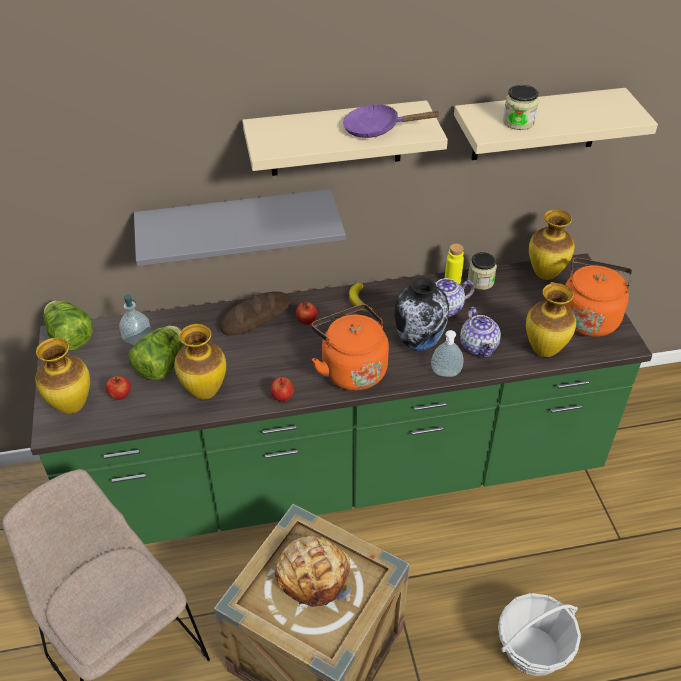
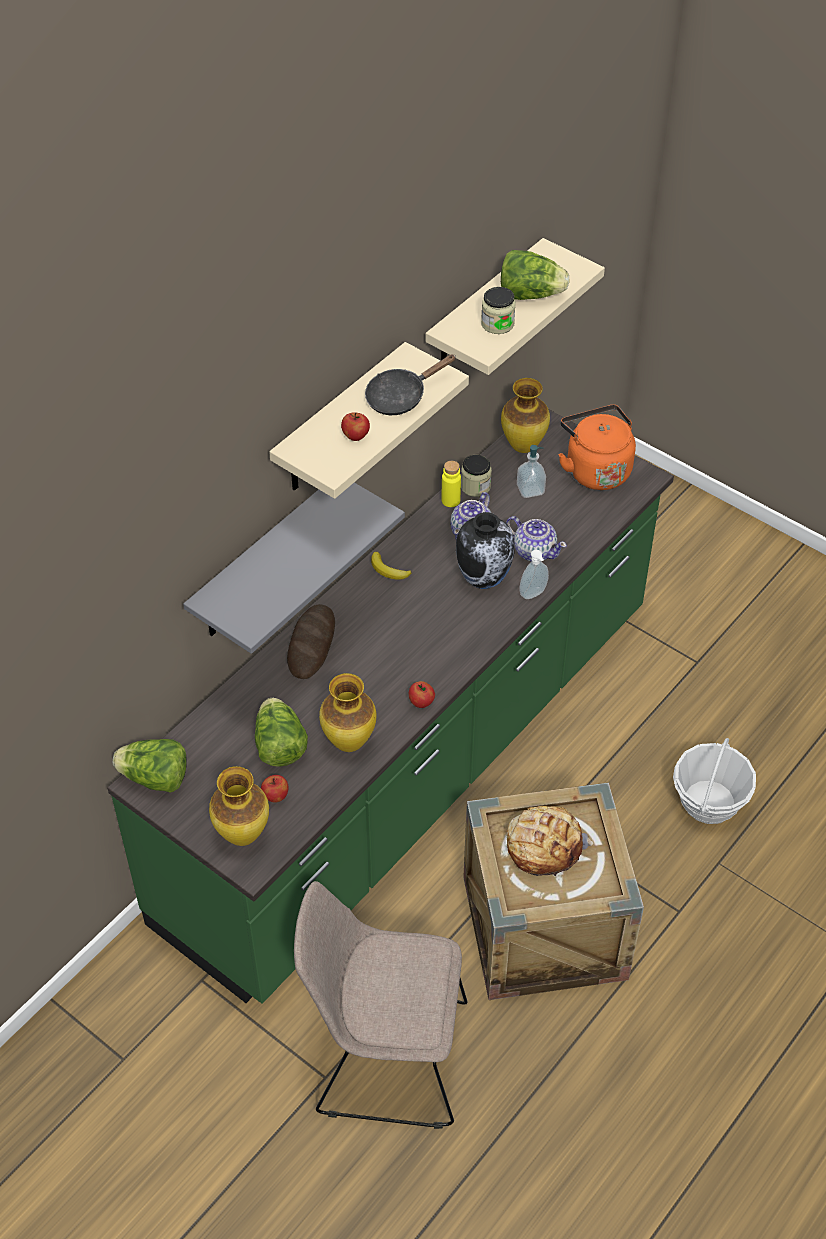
camera: 40 degrees left, 5 degrees up
soap dispenser [119,295,151,345] -> soap dispenser moved to [517,445,546,498]
apple [296,302,317,325] -> apple moved to [341,412,370,441]
orange kettle [311,304,389,391] -> none
purple frying pan [343,104,441,138] -> black frying pan [365,354,455,415]
vase [526,283,576,357] -> none
none -> lettuce [501,250,570,300]

